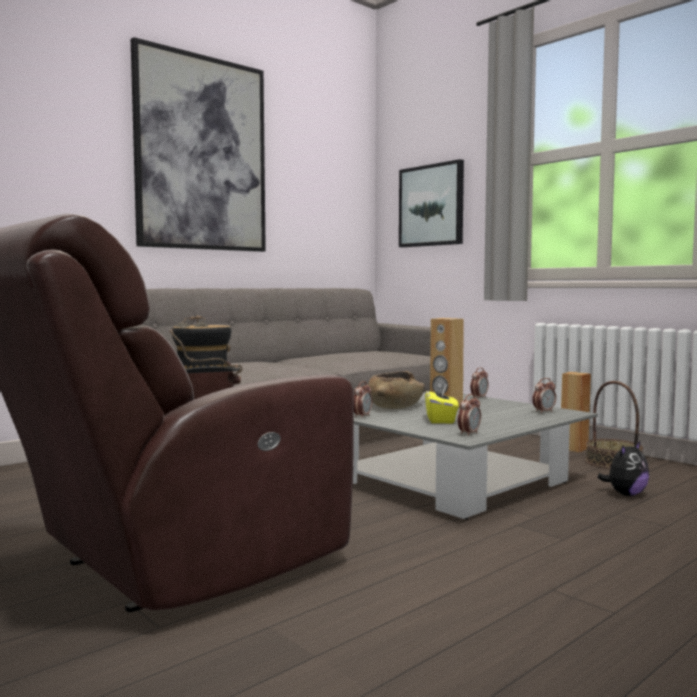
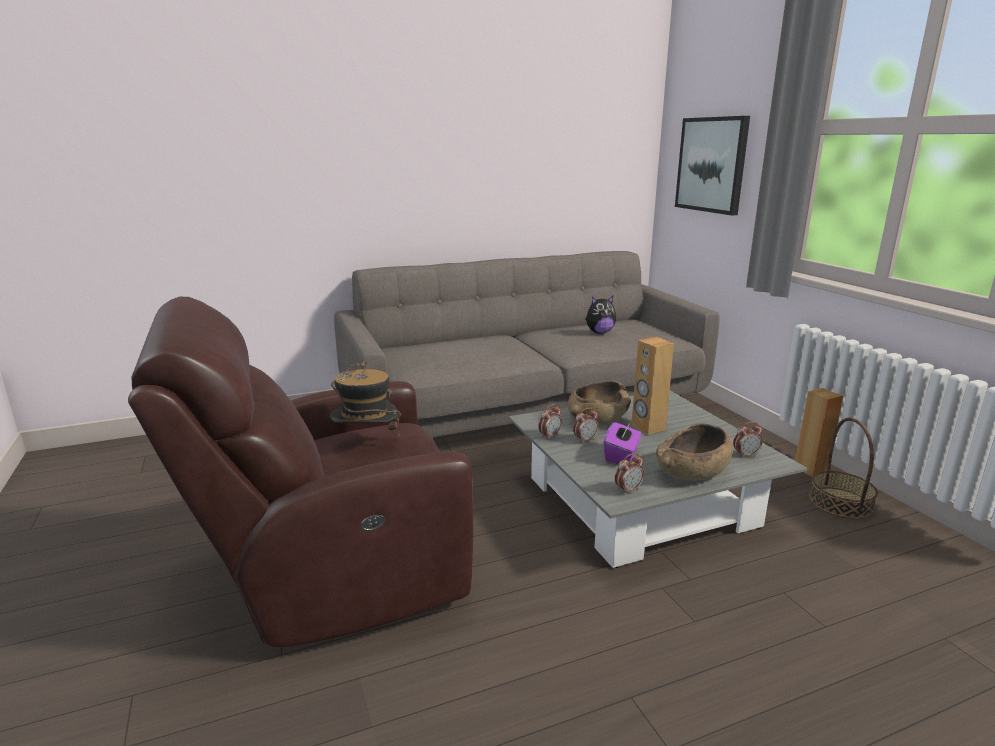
camera: 20 degrees right, 15 degrees up
picture [131,37,266,252] -> none
yellow tissue box [425,384,459,423] -> purple tissue box [603,420,641,464]
alarm clock [470,367,488,399] -> alarm clock moved to [573,408,599,443]
plush toy [597,441,649,496] -> plush toy moved to [585,296,616,334]
none -> brown bowl [656,423,733,481]

